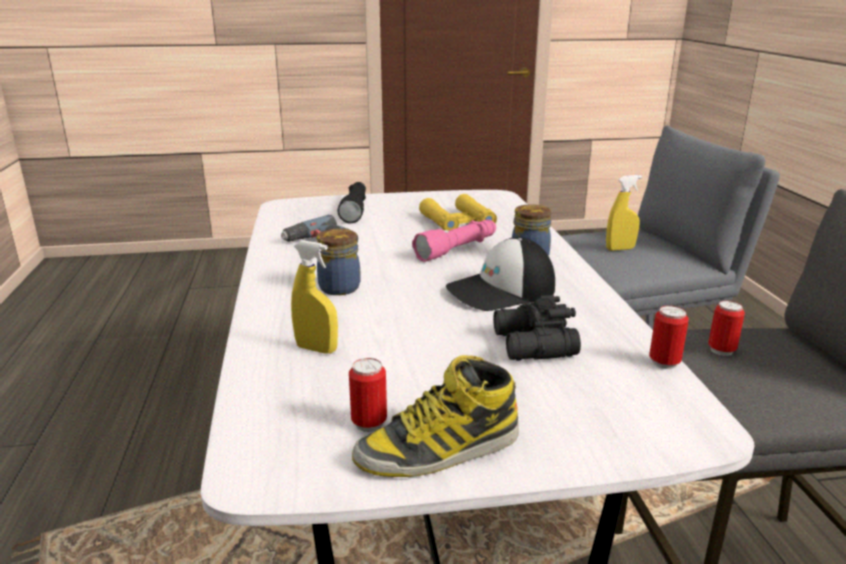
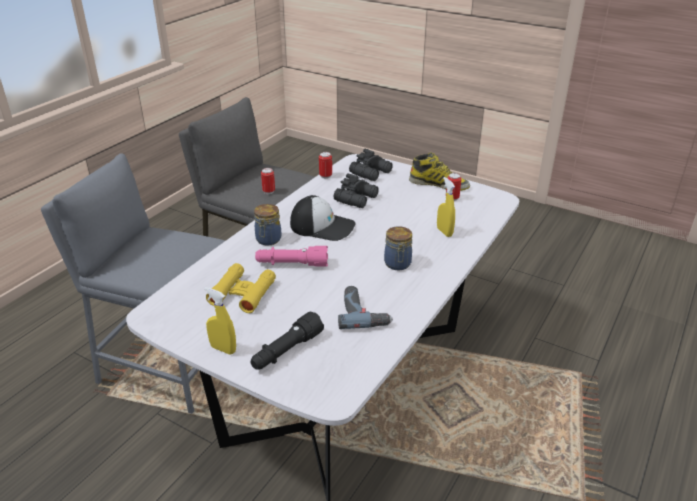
camera: 140 degrees left, 10 degrees up
yellow spray bottle [606,175,642,251] -> yellow spray bottle moved to [204,287,236,354]
none -> black binoculars [349,149,393,181]

